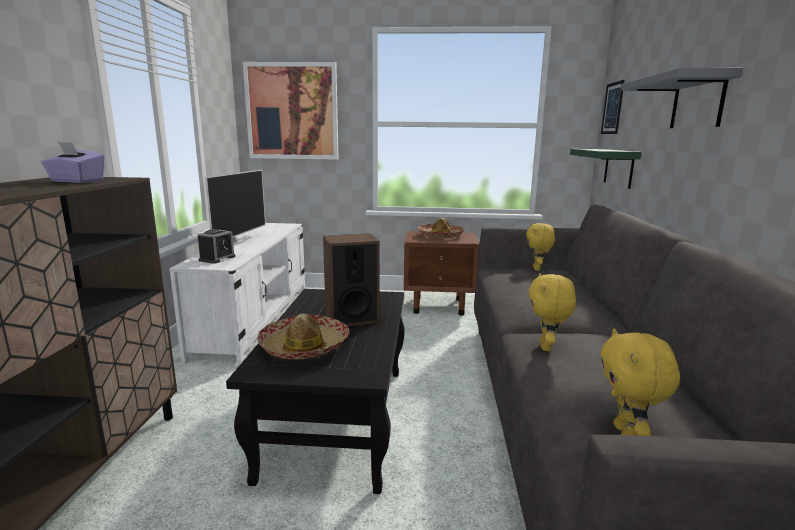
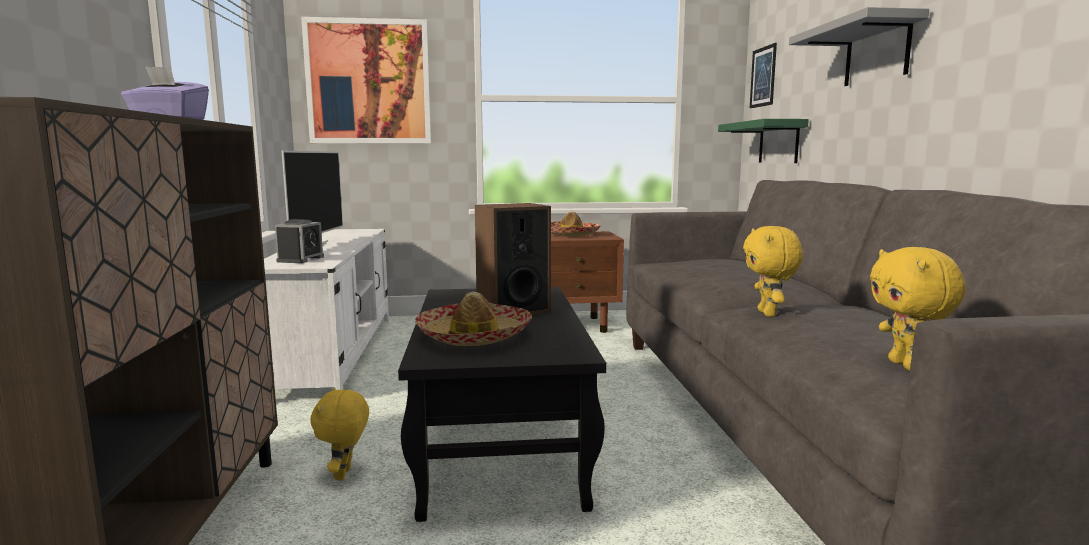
camera: 10 degrees left, 5 degrees down
yellow plush toy [526,223,555,271] -> yellow plush toy moved to [310,388,369,480]

